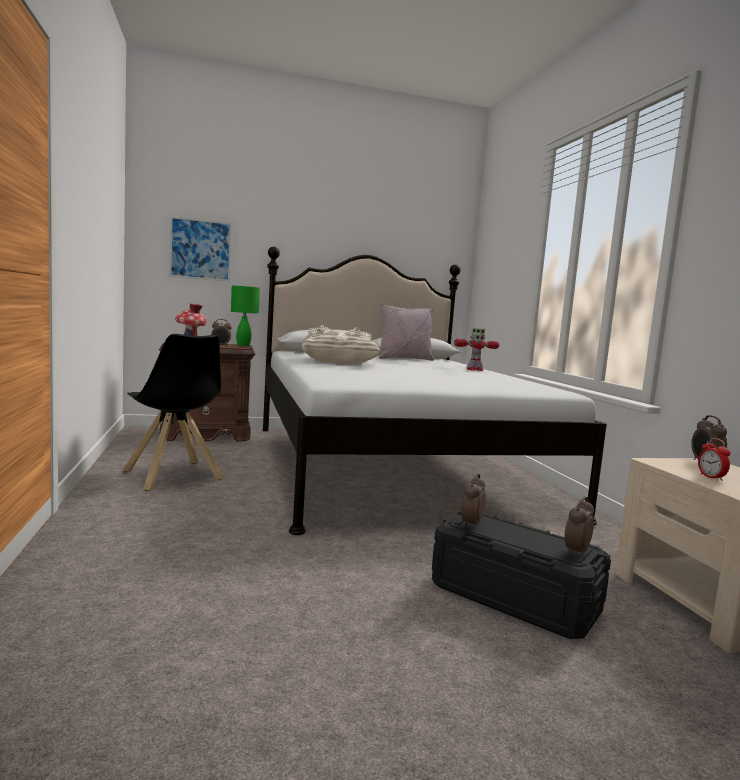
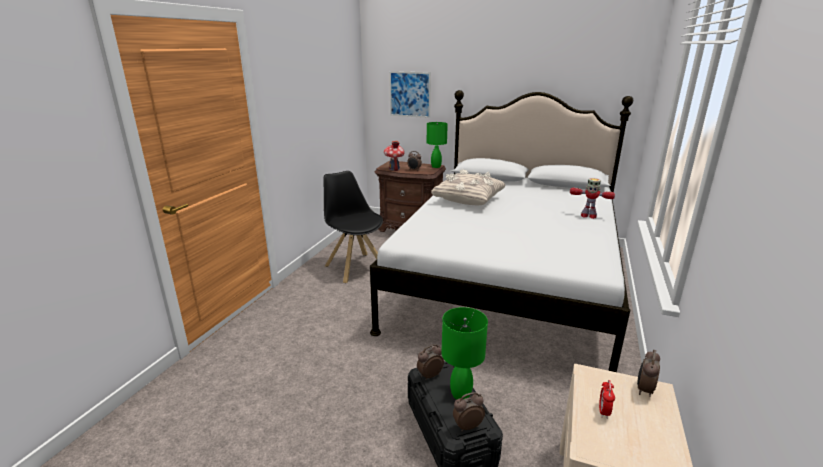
camera: 35 degrees right, 15 degrees up
black chair [123,334,224,491] -> black chair turned 150 degrees clockwise [323,171,383,283]
purple pillow [379,304,434,361] -> none
none -> green table lamp [441,307,488,399]

